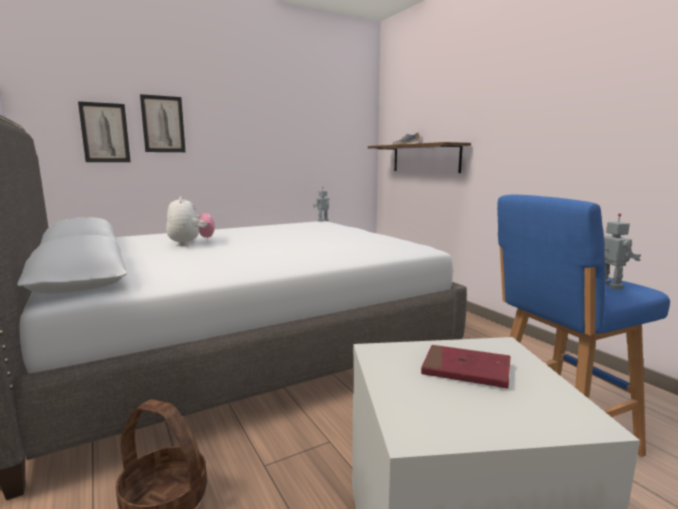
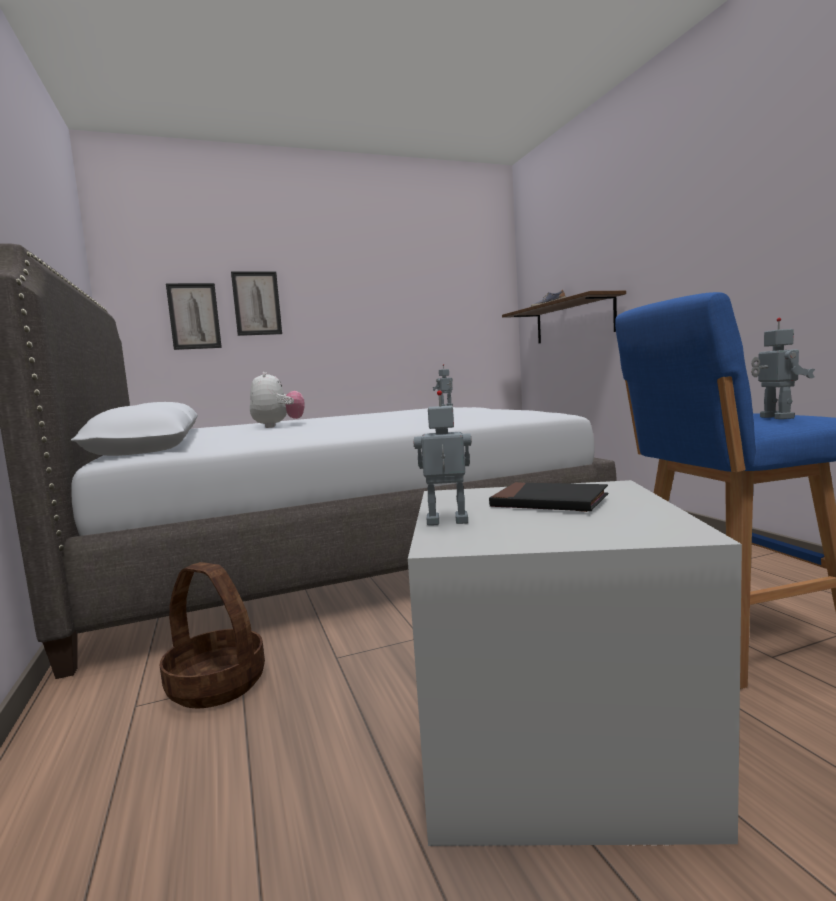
camera: 10 degrees right, 5 degrees down
red book [421,345,510,388] -> black book [489,482,609,512]
none -> toy robot [413,390,472,525]

